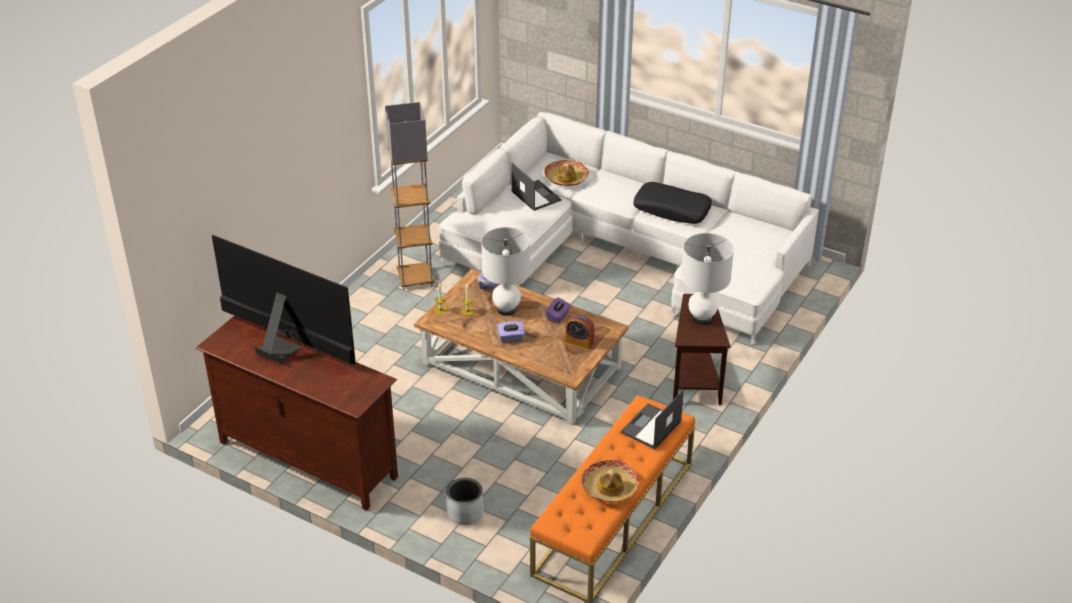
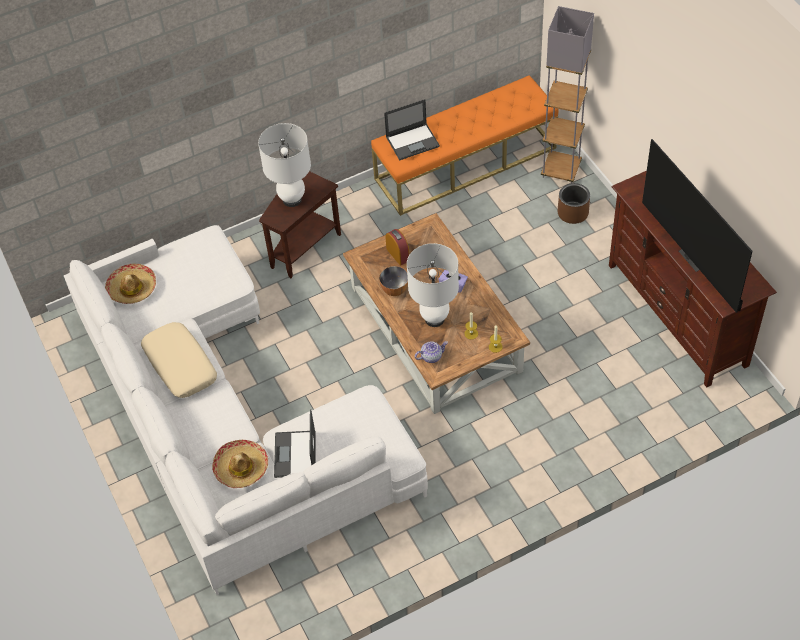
camera: 145 degrees left, 15 degrees up
grey floor lamp [385,102,435,290] -> grey floor lamp moved to [541,6,594,184]
grey planter [446,478,484,525] -> brown planter [558,183,590,224]
purple tissue box [546,297,571,324] -> bowl [379,266,408,296]
hat [581,460,639,503] -> hat moved to [105,263,156,304]
black pillow [633,182,712,224] -> beige pillow [141,322,217,398]

